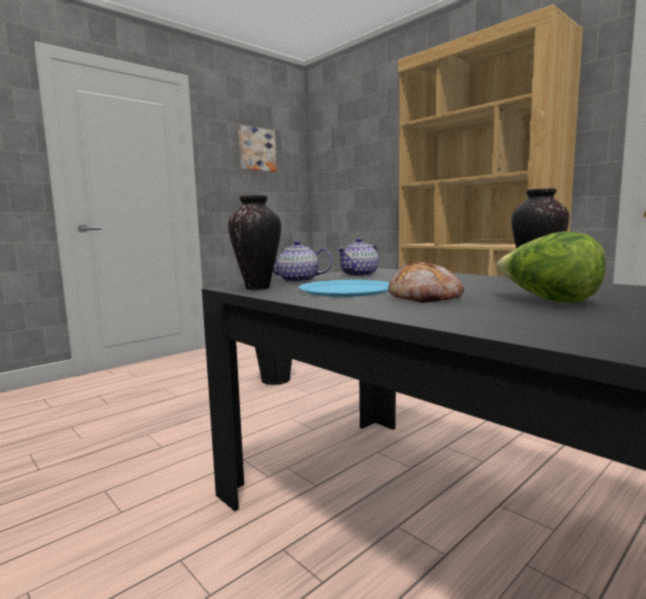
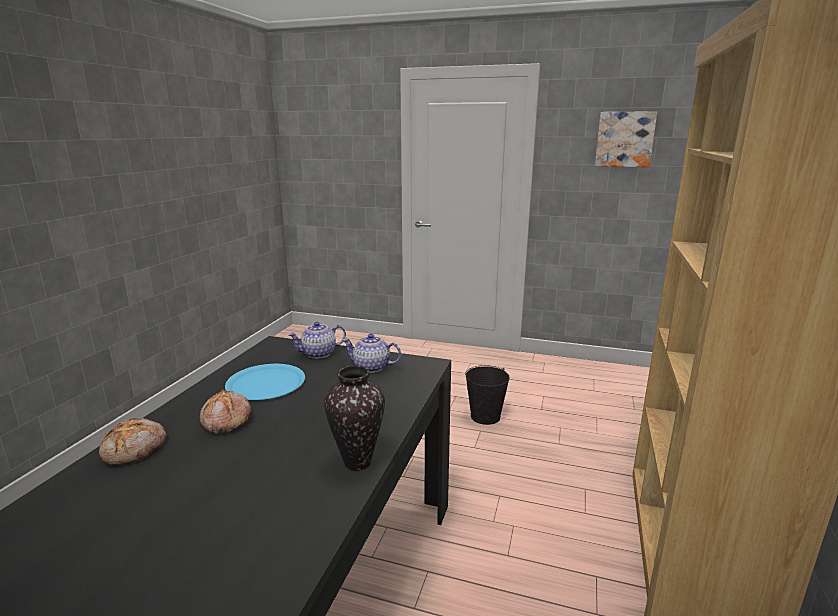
camera: 60 degrees right, 10 degrees up
vase [228,195,281,290] -> none
teapot [273,240,332,283] -> teapot turned 90 degrees counterclockwise [288,322,346,359]
lettuce [497,231,606,303] -> none
none -> bread [99,418,167,465]

